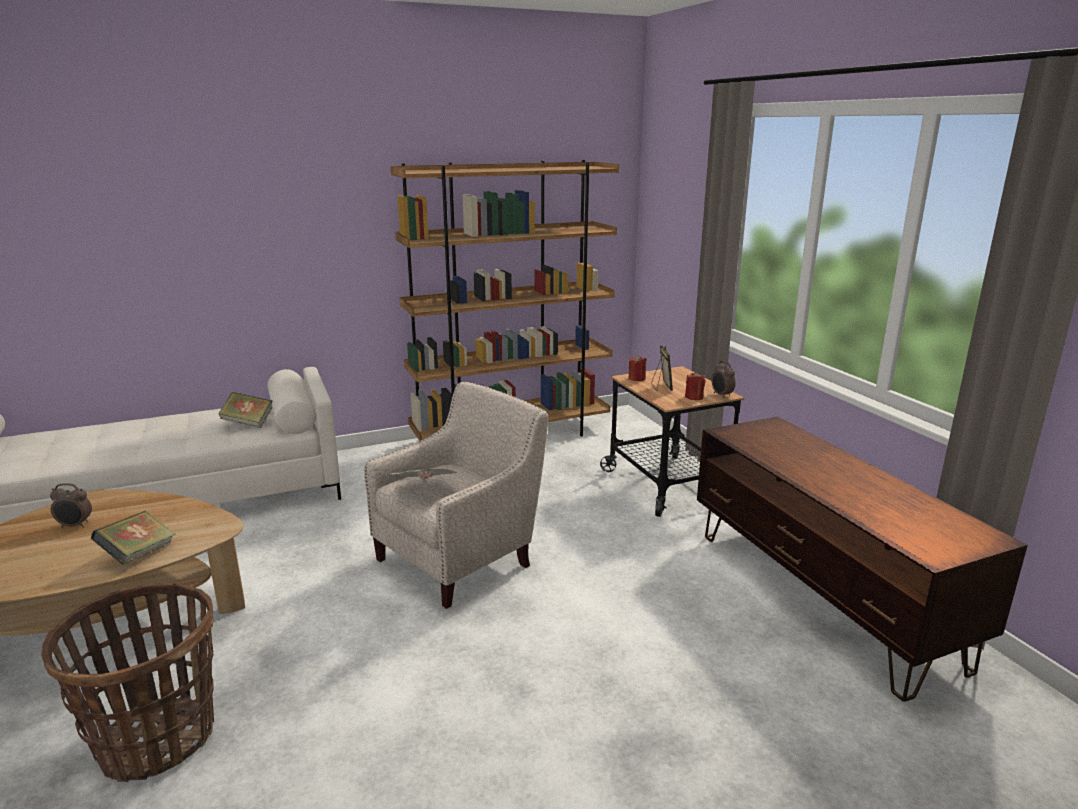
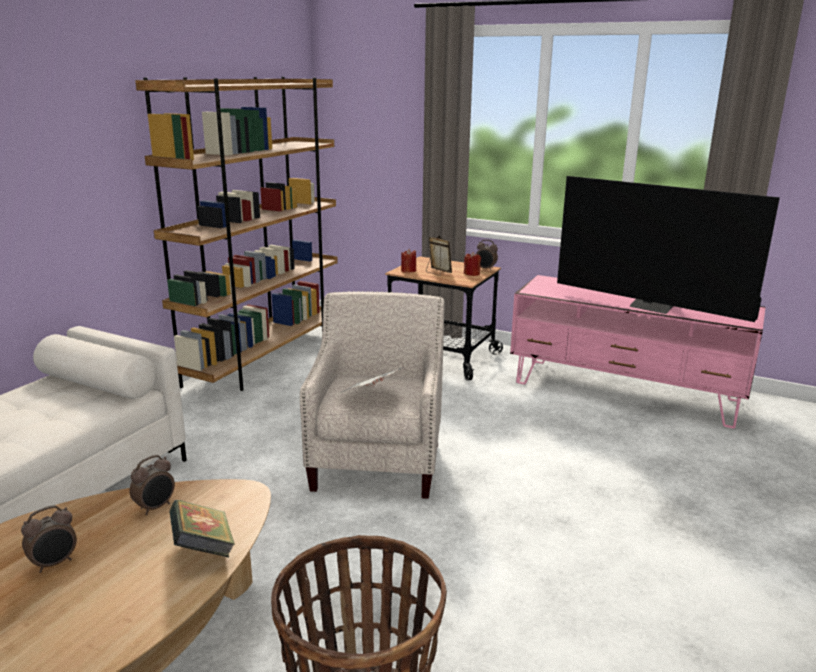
camera: 40 degrees left, 0 degrees up
book [218,392,272,428] -> none
brown tv stand [697,416,1028,702] -> pink tv stand [510,275,766,429]
none -> alarm clock [129,455,175,515]
none -> television [557,176,780,322]

